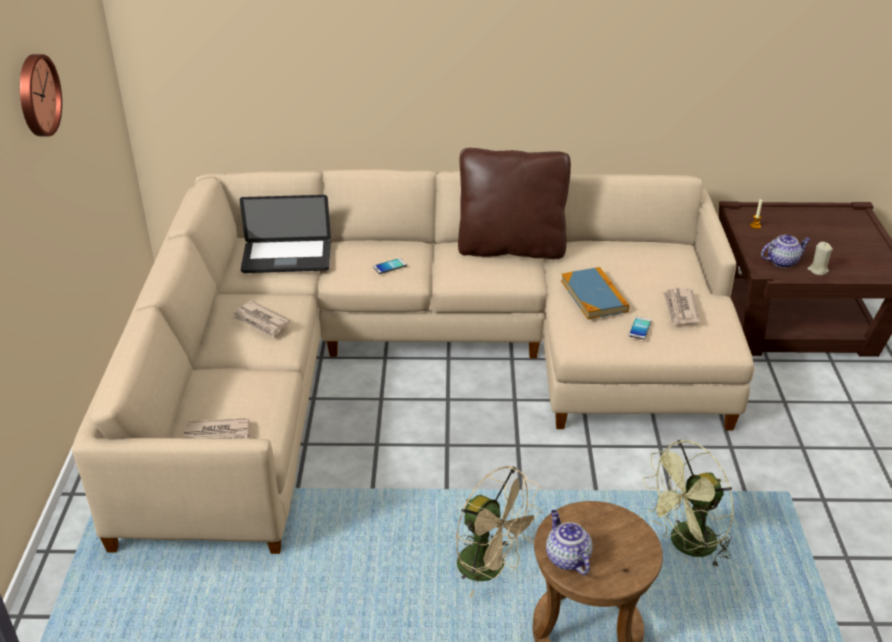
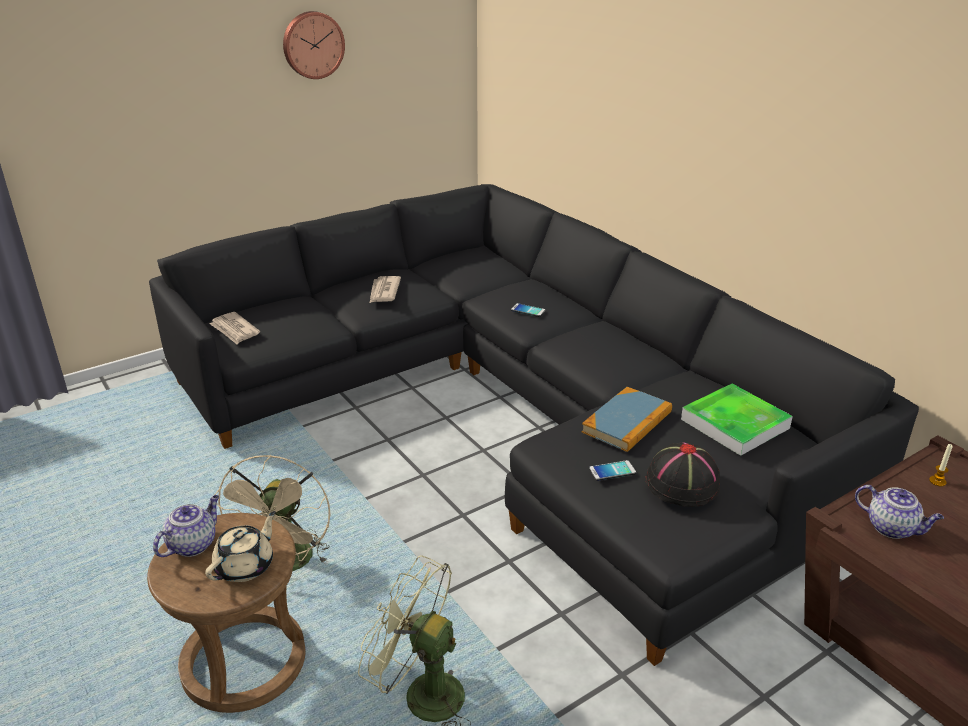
camera: 55 degrees right, 5 degrees down
beige sofa [72,169,754,554] -> black sofa [149,184,919,666]
laptop [240,195,331,273] -> none
brown pillow [458,148,571,259] -> none
newspaper [663,288,700,324] -> black hat [646,443,720,507]
beige candle [807,242,833,275] -> none
none -> beige teapot [205,511,276,582]
none -> tray [681,384,793,456]

